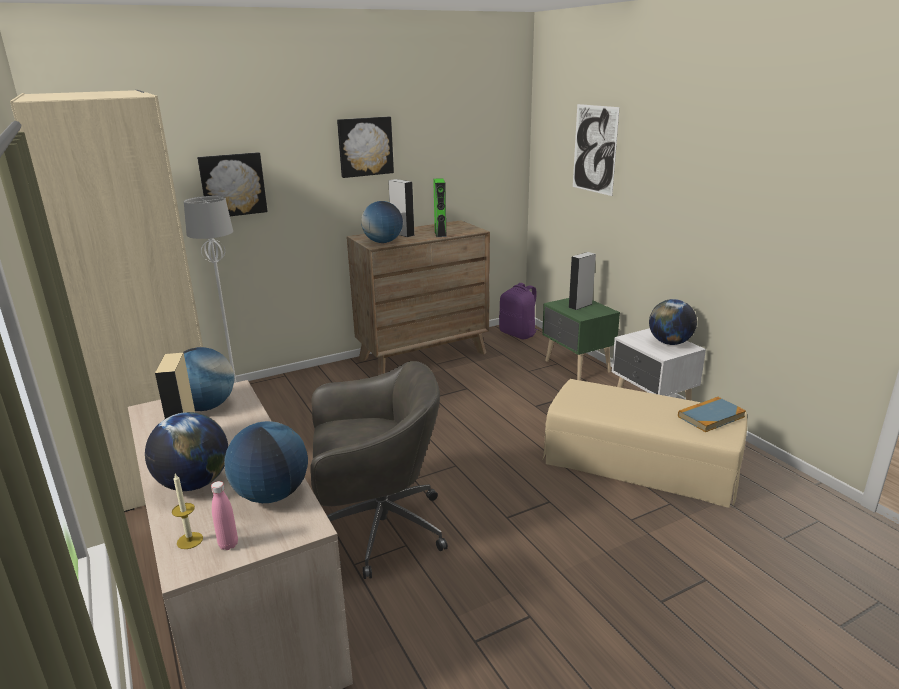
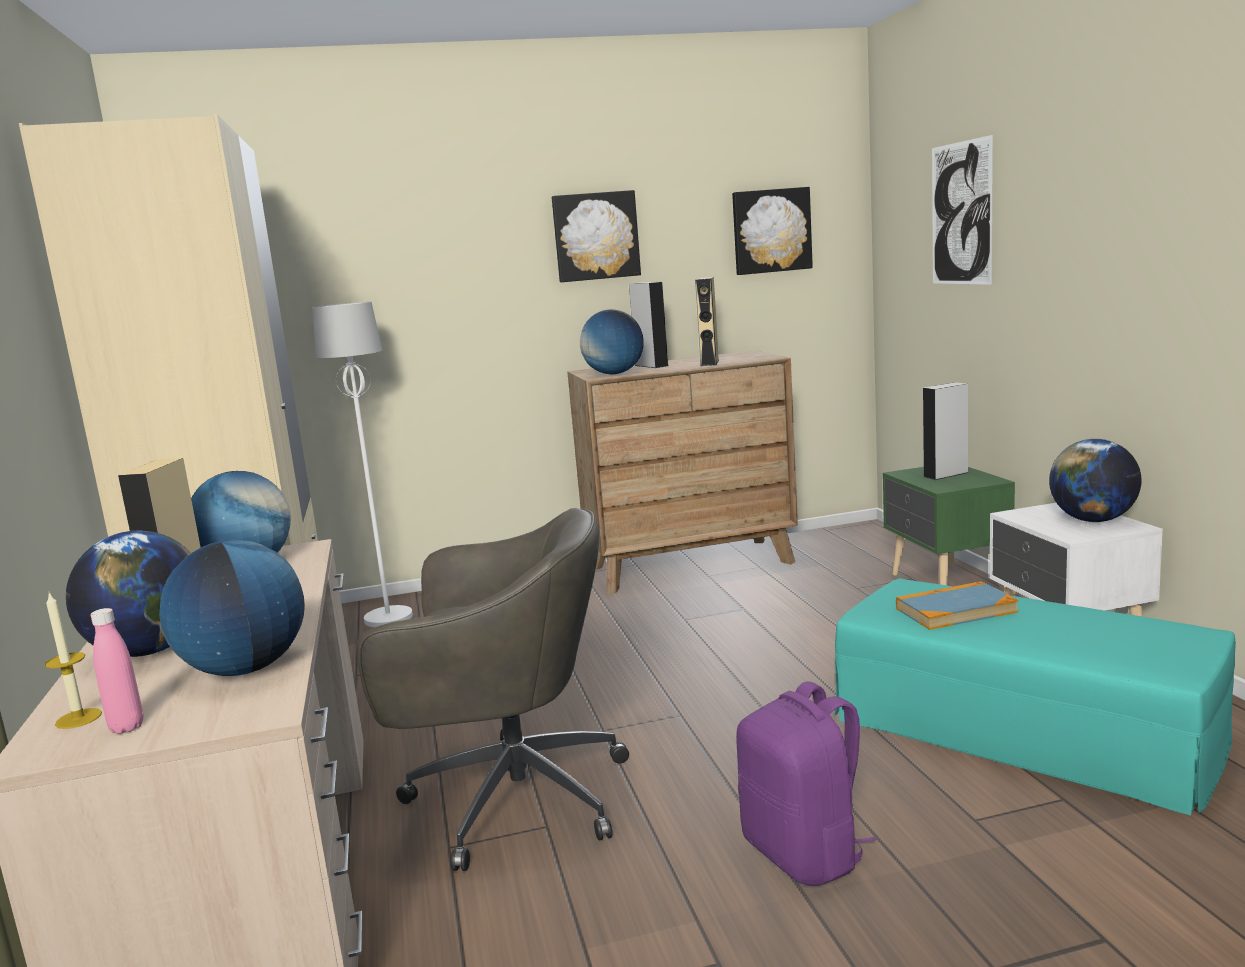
camera: 15 degrees right, 10 degrees down
picture [197,152,268,216] -> picture moved to [732,187,813,275]
green speaker [433,178,447,237] -> beige speaker [695,277,719,366]
purple backpack [499,283,539,339] -> purple backpack moved to [736,681,877,886]
beige ottoman [542,379,747,508] -> turquoise ottoman [835,578,1236,816]
book [678,397,746,432] -> book moved to [896,581,1019,630]

